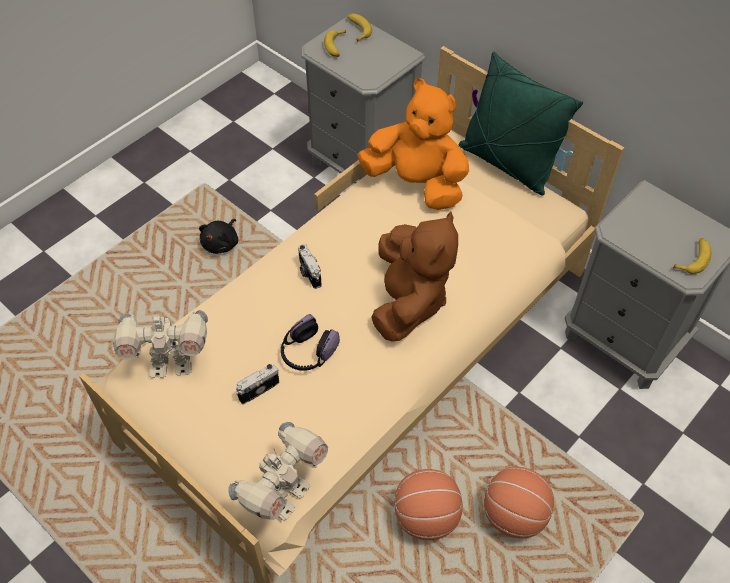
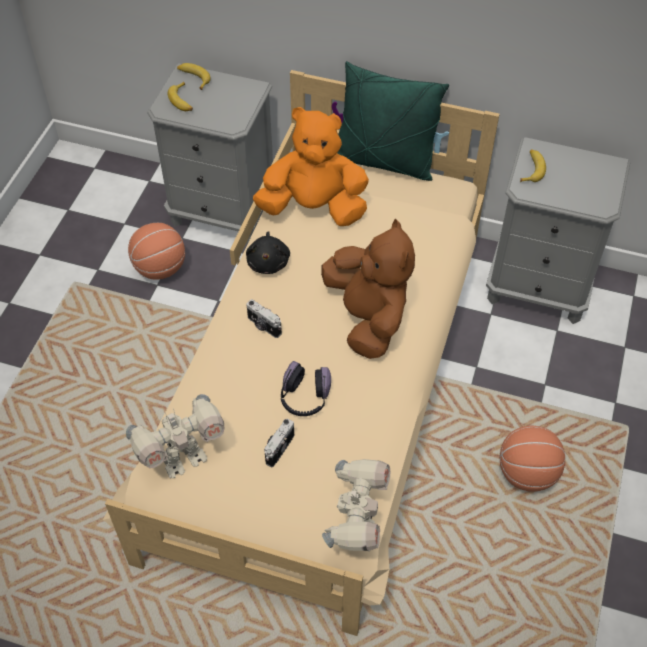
camera: 25 degrees left, 0 degrees up
black plush toy [199,219,238,254] -> black plush toy moved to [246,231,290,274]
basketball [394,469,463,540] -> basketball moved to [128,223,185,280]
banana [673,238,711,274] -> banana moved to [520,149,546,182]

